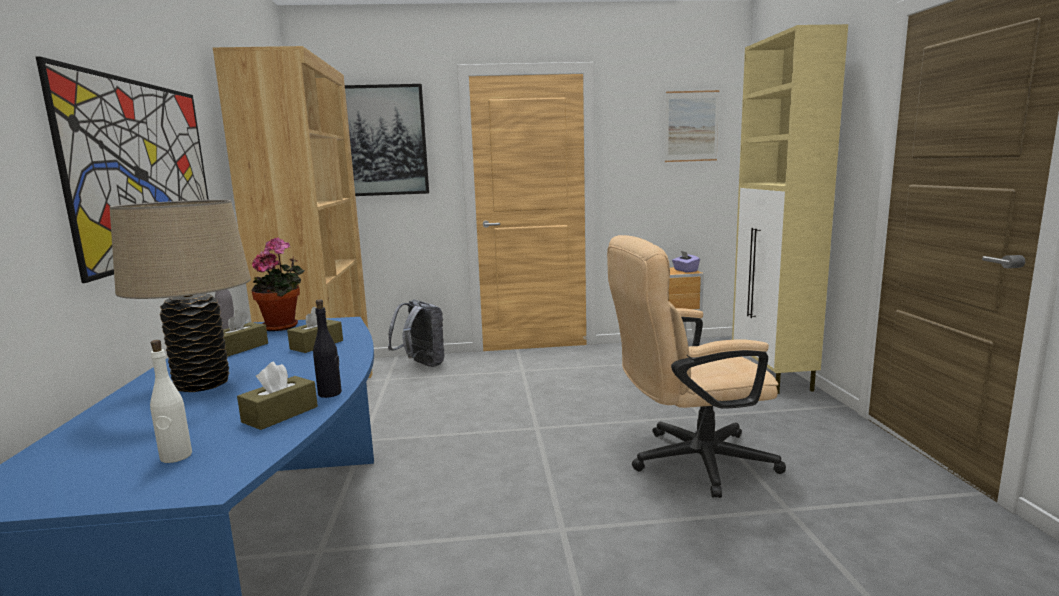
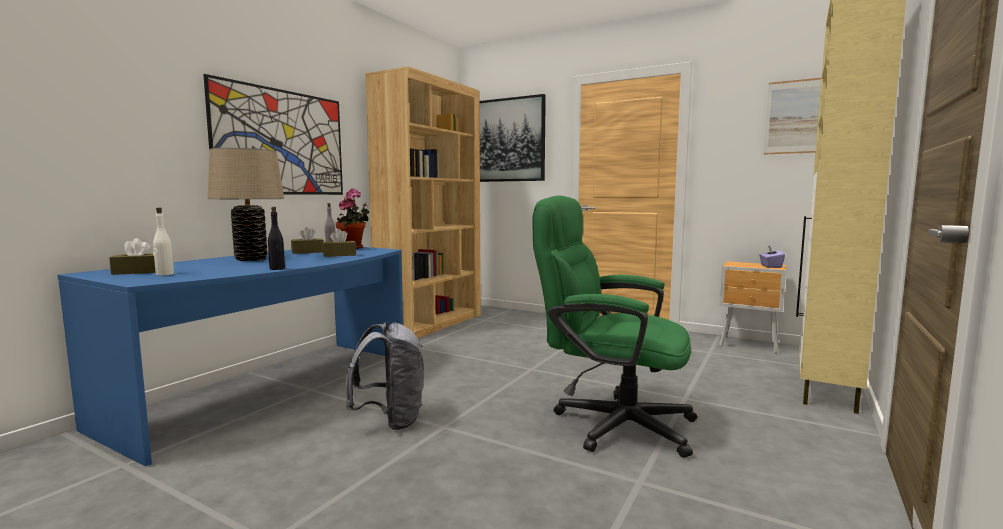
camera: 35 degrees right, 5 degrees down
brown tissue box [237,361,318,430] -> brown tissue box moved to [109,238,156,275]
grey backpack [388,300,444,367] -> grey backpack moved to [346,322,424,430]
beige office chair [607,235,786,498] -> green office chair [532,196,697,458]

